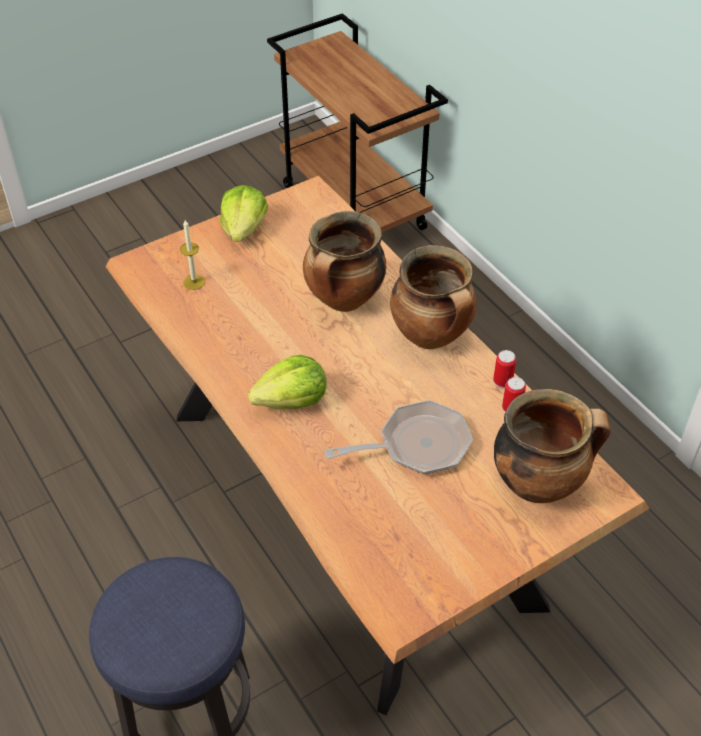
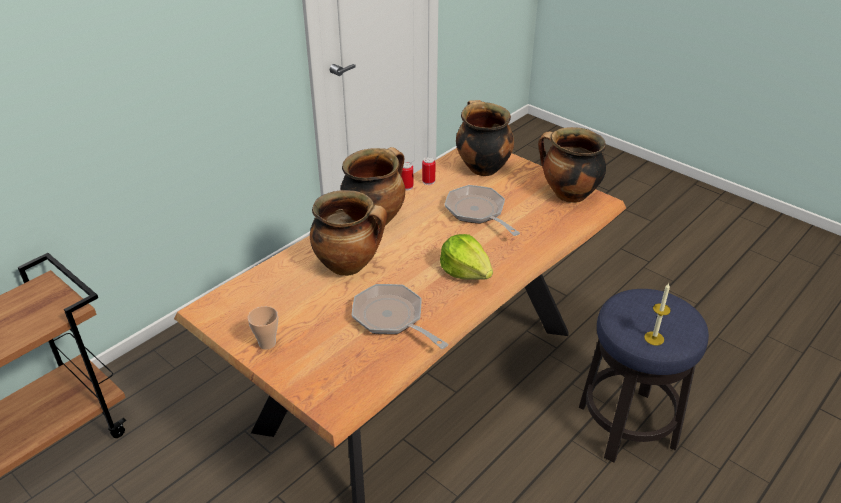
camera: 105 degrees left, 10 degrees down
candle [180,220,205,290] -> candle moved to [644,283,671,345]
lettuce [220,185,268,242] -> cup [248,306,278,350]
none -> frying pan [352,284,448,349]
none -> cooking pot [538,127,606,203]

